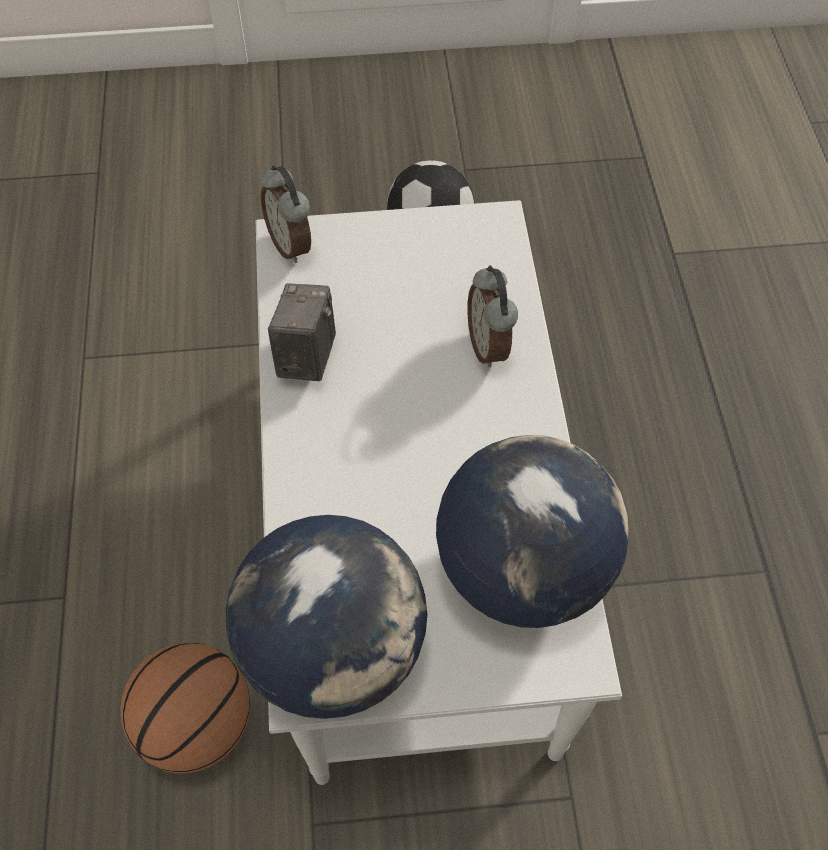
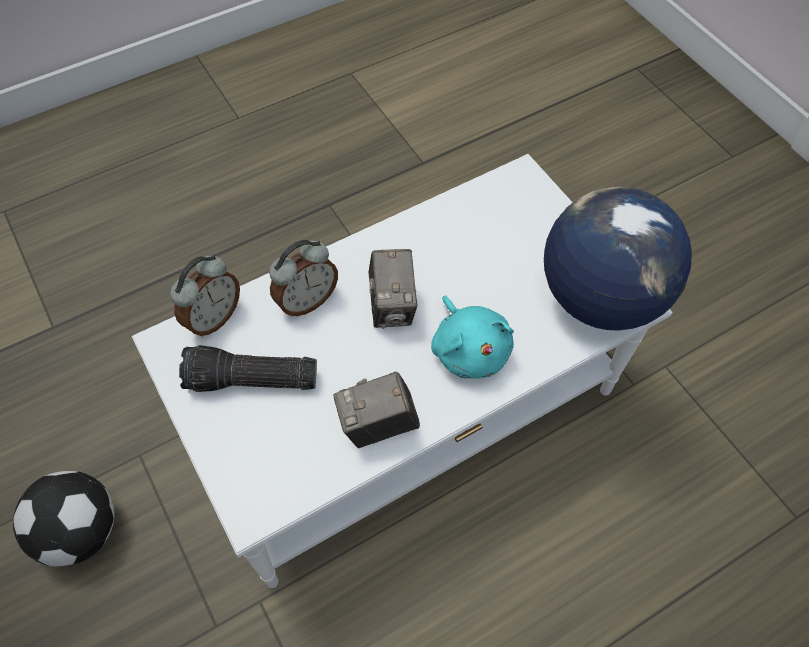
camera: 115 degrees left, 0 degrees up
basketball [121,642,250,773] -> none
alarm clock [261,165,311,263] -> alarm clock moved to [170,255,240,337]
globe [436,435,629,628] -> none
none -> flashlight [179,345,317,392]
none -> camera [368,249,418,329]
none -> turquoise plush toy [431,296,514,379]

